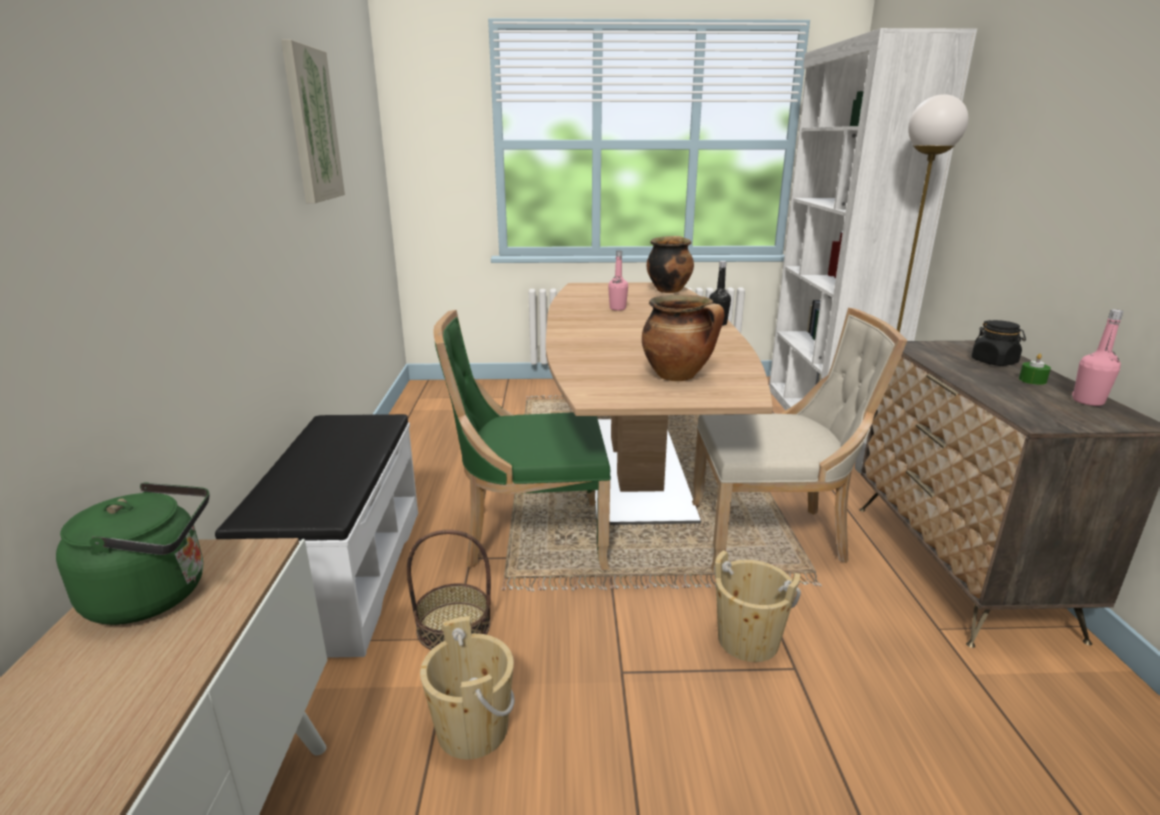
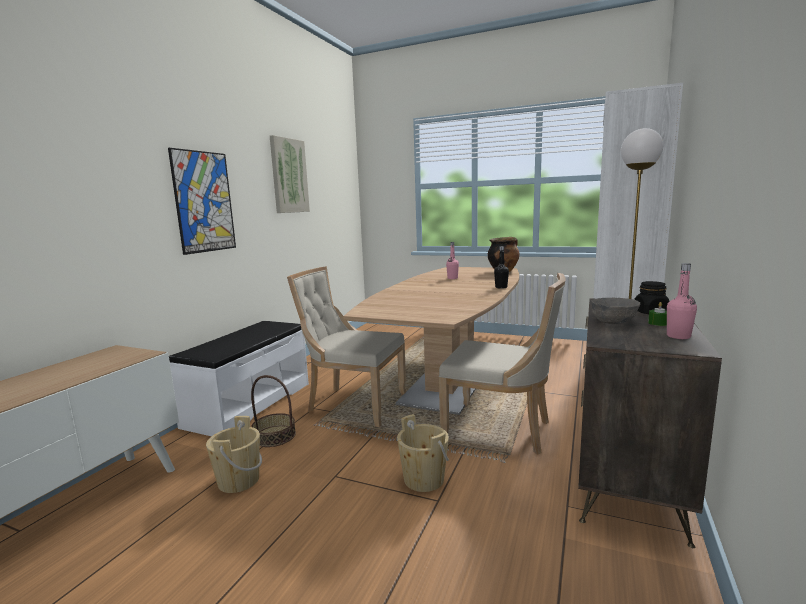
camera: 25 degrees right, 10 degrees down
green kettle [56,482,209,625] -> none
green chair [433,310,611,570] -> beige chair [287,266,406,427]
cooking pot [642,295,725,381] -> none
none -> picture [168,148,236,255]
none -> grey bowl [591,298,640,324]

